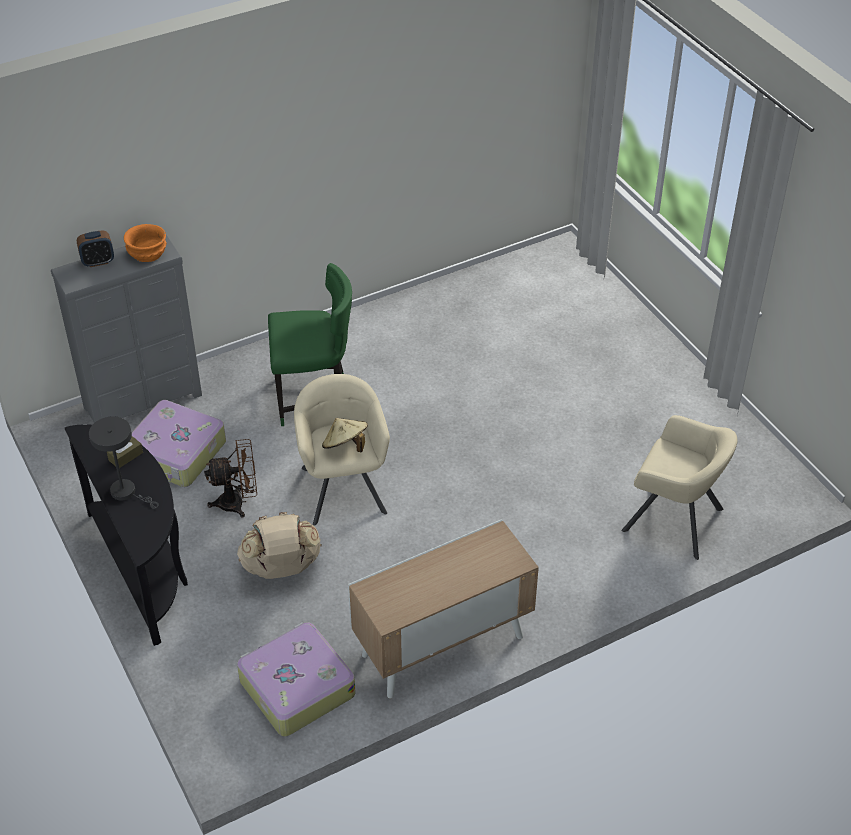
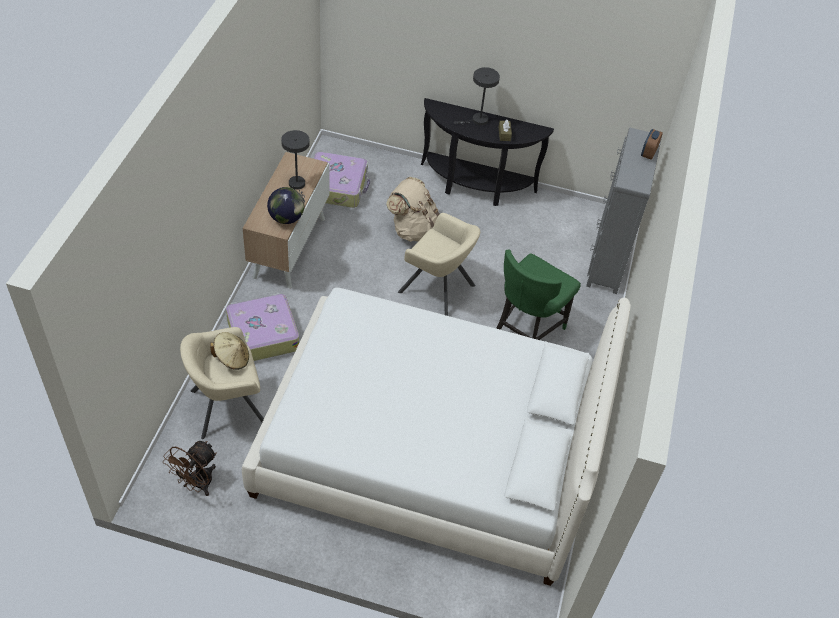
camera: 130 degrees right, 5 degrees up
orange bowl [124,224,167,262] -> none
suitcase [132,400,226,487] -> suitcase moved to [226,293,299,361]
brown fan [204,439,257,518] -> brown fan moved to [163,441,217,496]
beige hat [322,418,368,452] -> beige hat moved to [210,332,249,370]
none -> white bed [242,288,631,586]
none -> globe [267,187,304,224]
none -> grey table lamp [281,130,310,203]

